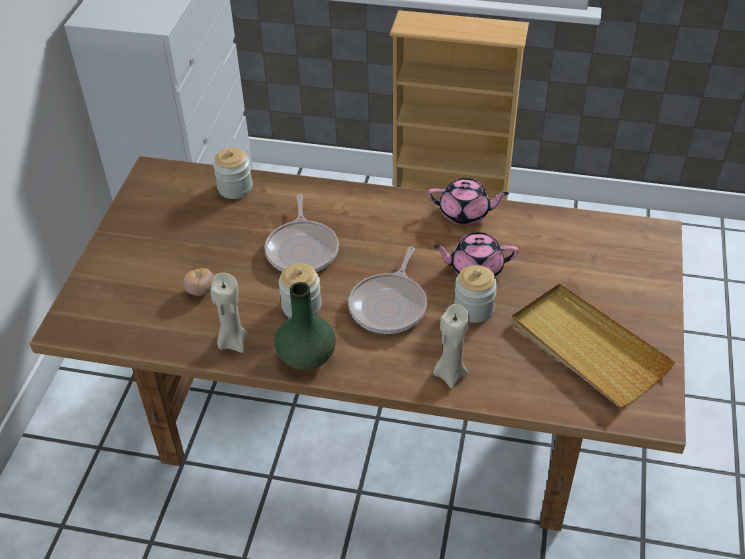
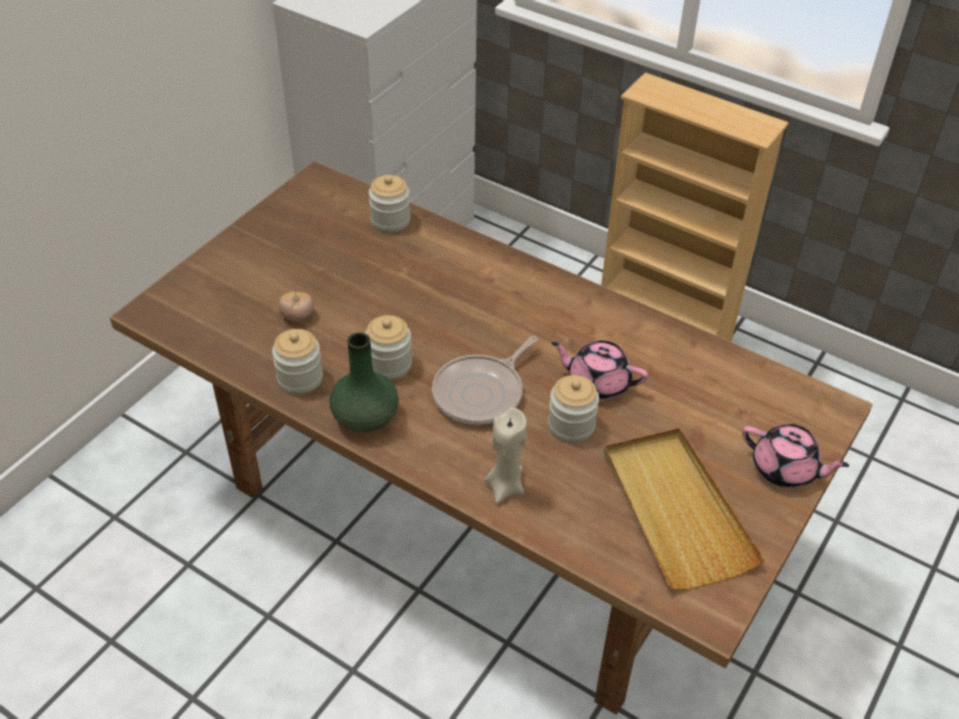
camera: 20 degrees right, 0 degrees up
beige candle [211,273,248,353] -> jar [272,329,323,394]
frying pan [265,194,339,272] -> none
pink teapot [428,178,509,224] -> pink teapot moved to [742,424,849,488]

